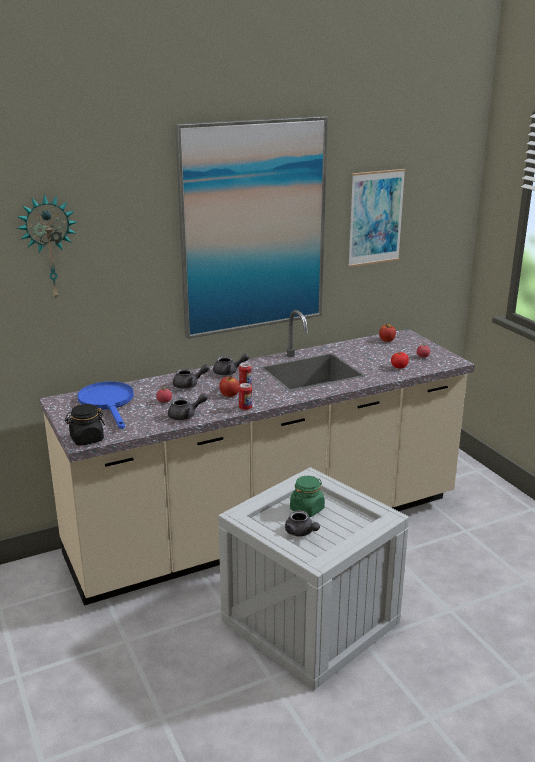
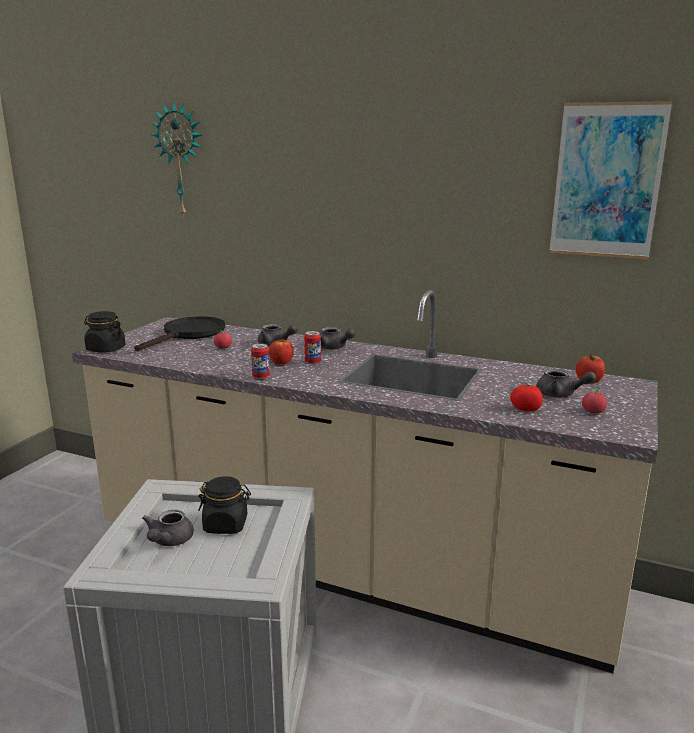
camera: 50 degrees right, 5 degrees down
blue frying pan [78,381,134,429] -> black frying pan [134,316,225,351]
grey teapot [168,393,208,420] -> grey teapot moved to [536,369,596,398]
picture [175,116,328,339] -> none
green jar [290,476,325,517] -> black jar [198,476,251,534]

